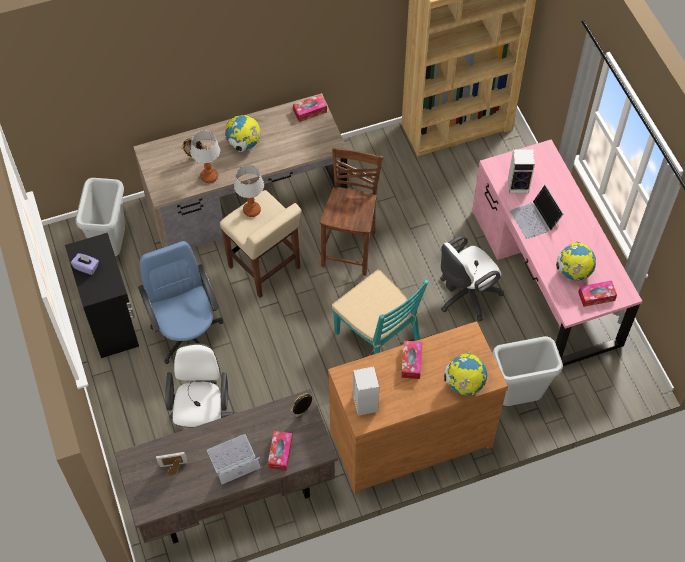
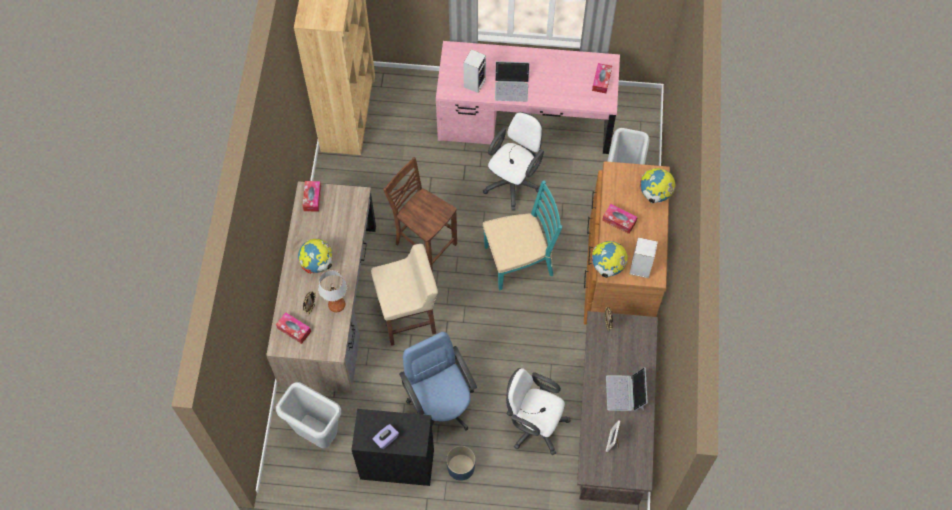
camera: 65 degrees left, 5 degrees up
blue office chair [138,241,223,364] -> blue office chair turned 60 degrees clockwise [399,332,477,431]
table lamp [234,165,264,217] -> none
tissue box [268,431,293,471] -> tissue box moved to [276,312,311,344]
white office chair [440,235,504,322] -> white office chair turned 135 degrees counterclockwise [483,112,544,211]
globe [556,242,596,280] -> globe moved to [591,241,628,278]
none -> blue planter [446,446,475,481]

